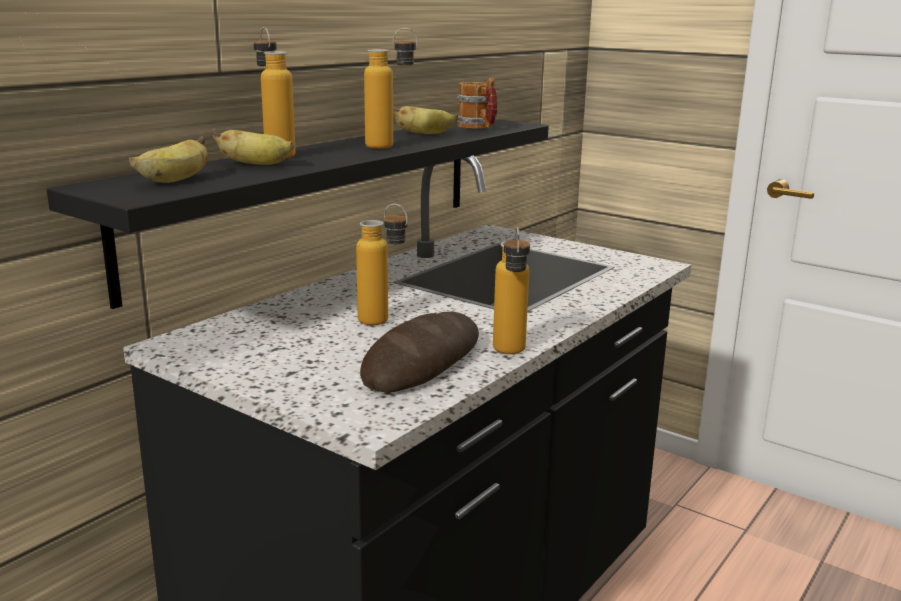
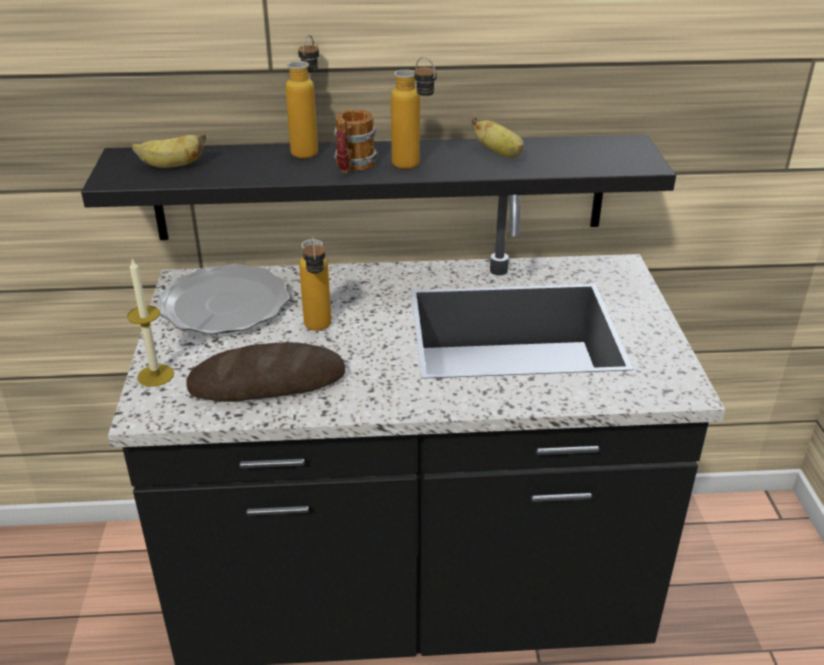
camera: 50 degrees right, 15 degrees up
banana [212,129,294,165] -> none
mug [457,78,498,129] -> mug moved to [334,109,378,173]
bottle [493,227,530,354] -> none
none -> candle [127,259,174,387]
none -> plate [159,264,289,334]

